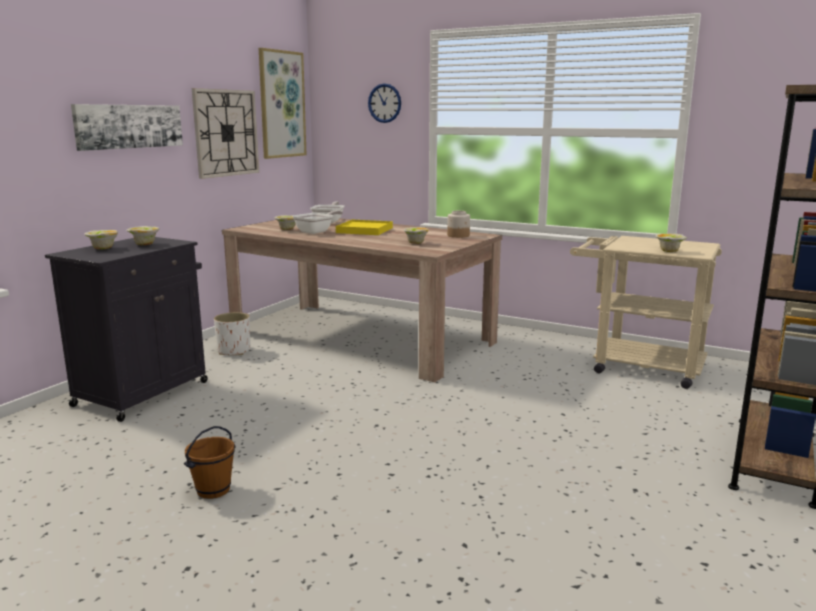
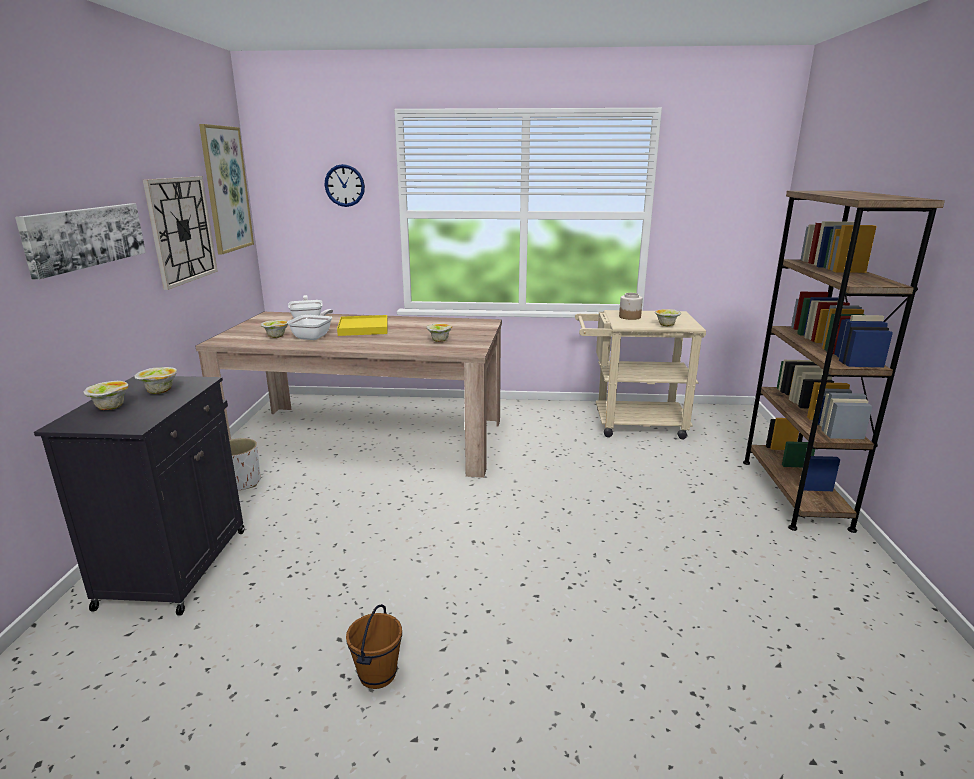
camera: 25 degrees left, 5 degrees up
jar [447,211,470,238] -> jar moved to [619,293,643,320]

